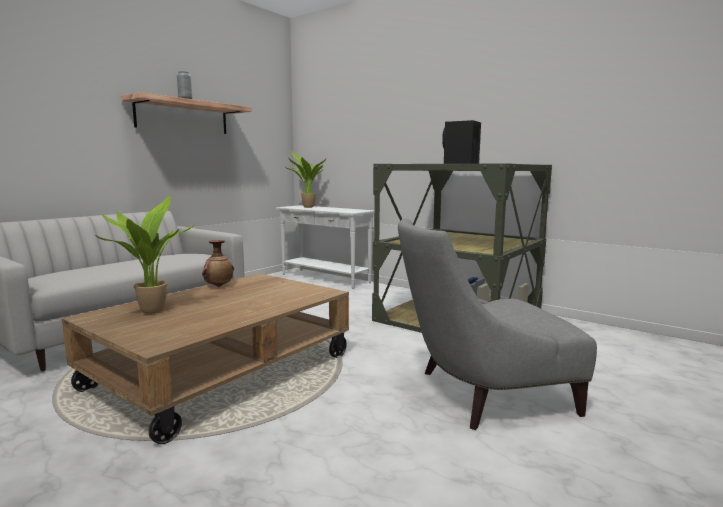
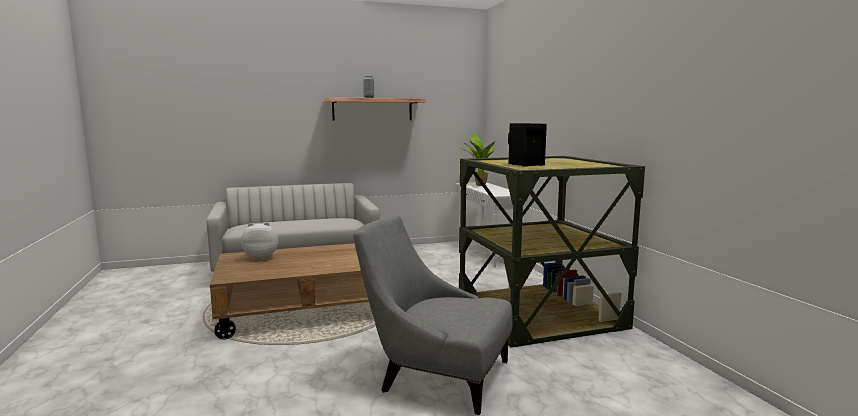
camera: 35 degrees right, 0 degrees up
potted plant [95,196,196,314] -> plush toy [241,222,278,260]
vase [202,240,234,287] -> none

